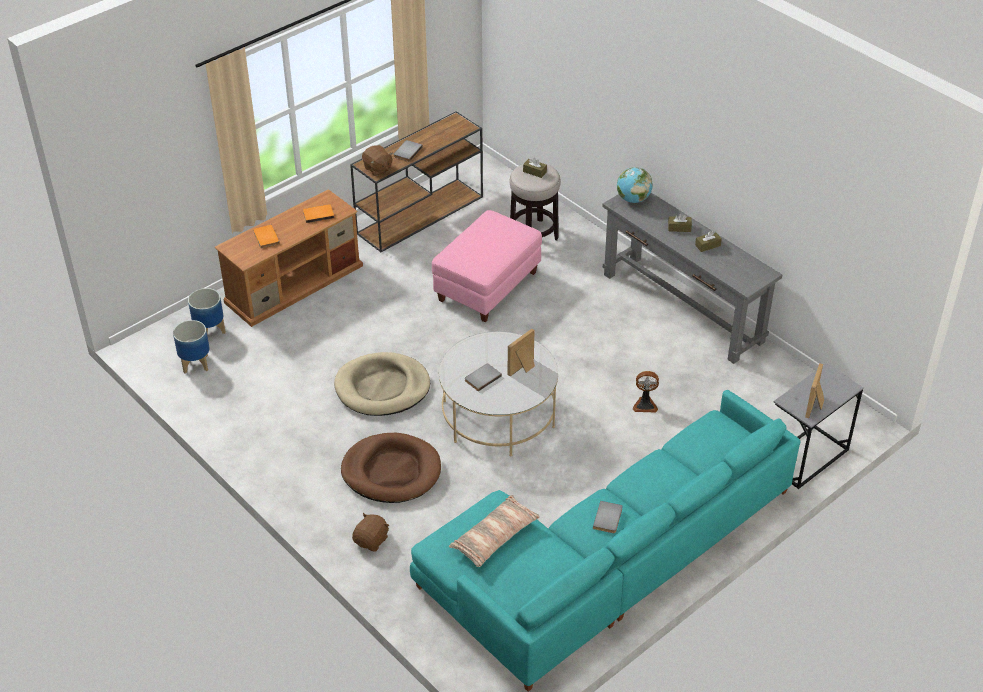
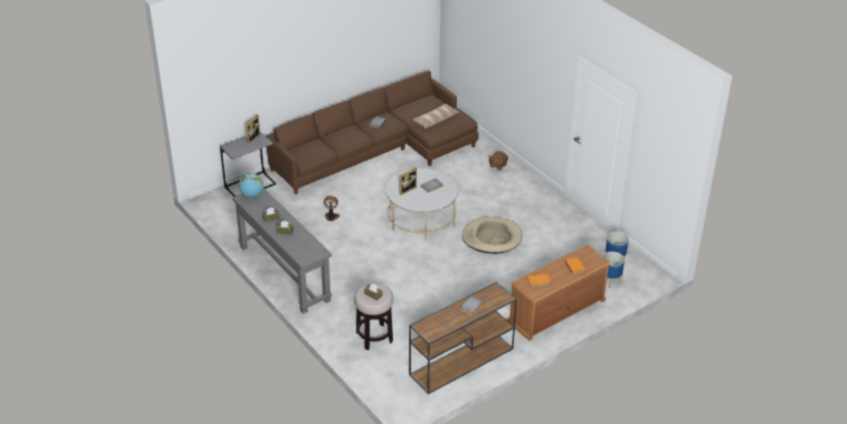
camera: 175 degrees left, 5 degrees down
brown dog bed [341,433,441,503] -> none
brown plush toy [362,145,393,176] -> none
turquoise sofa [410,390,801,692] -> brown sofa [266,71,479,194]
pink ottoman [432,210,542,322] -> none
globe [617,167,653,203] -> globe moved to [238,173,263,197]

